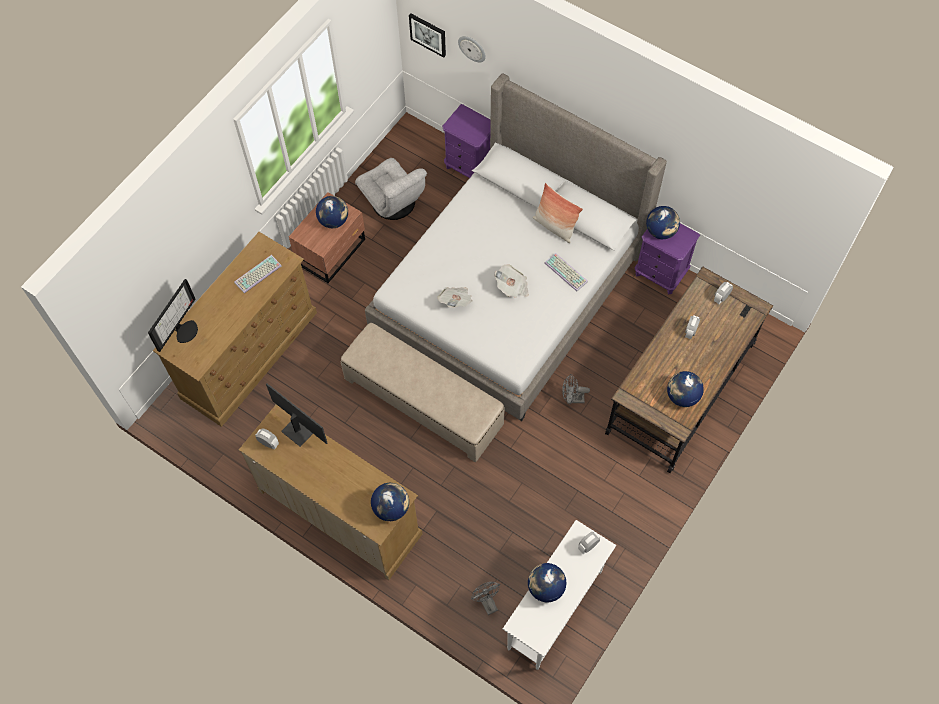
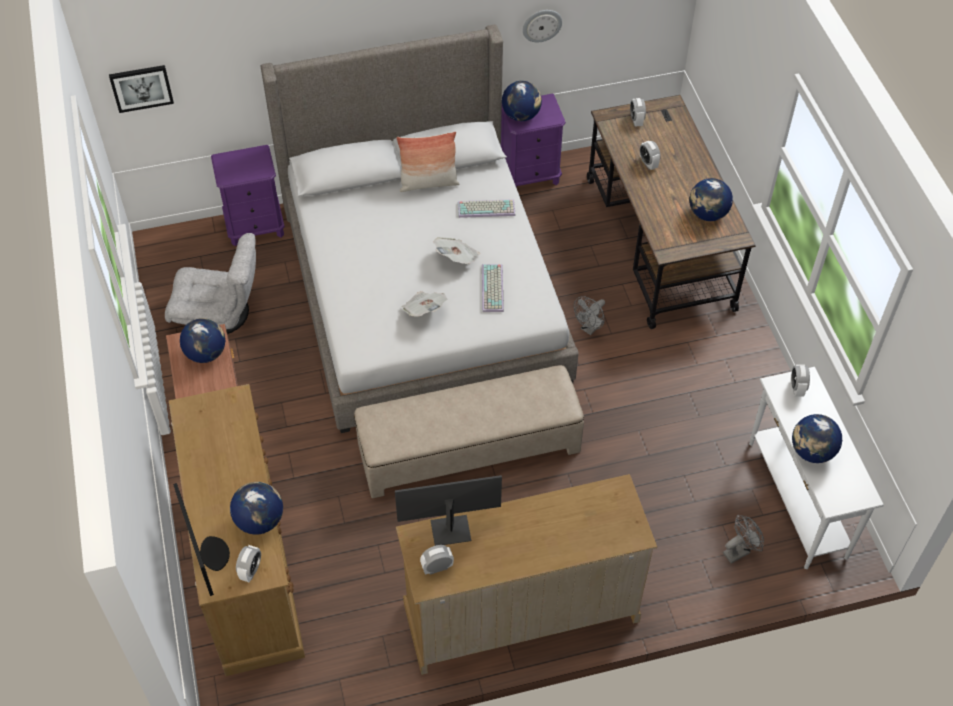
camera: 50 degrees left, 10 degrees down
keyboard [234,255,282,293] -> keyboard moved to [482,264,504,312]
globe [371,483,409,521] -> globe moved to [230,482,283,535]
wall clock [458,36,486,62] -> wall clock moved to [523,10,562,43]
grey fan [471,582,500,615] -> grey fan turned 135 degrees clockwise [723,515,764,564]
none -> alarm clock [236,545,261,582]

